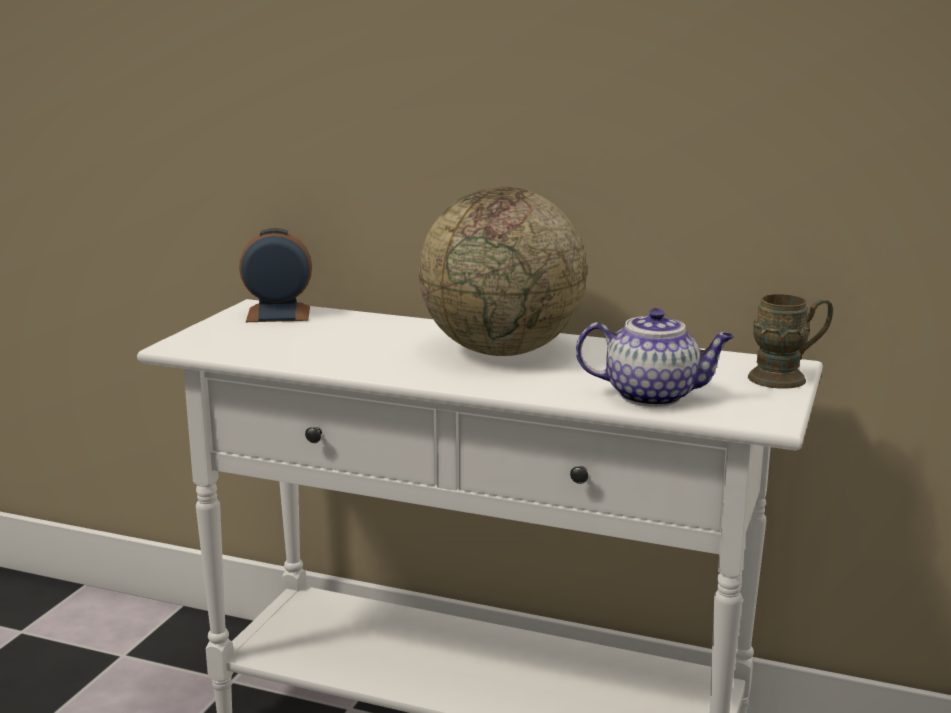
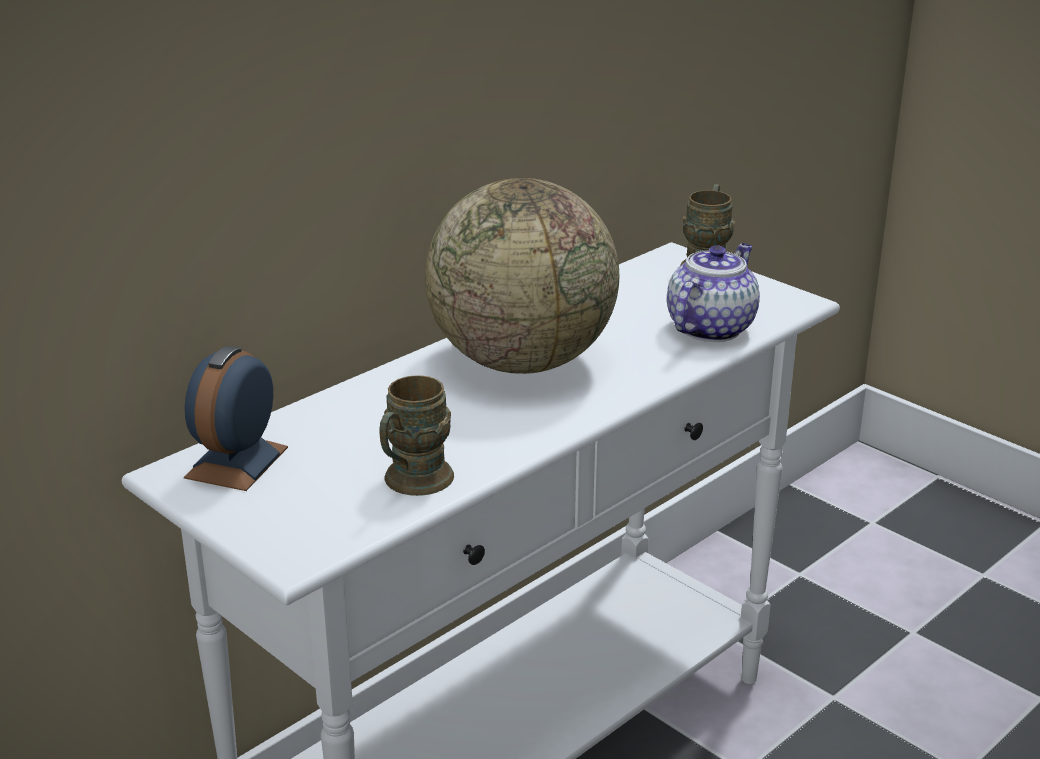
camera: 65 degrees left, 10 degrees up
none -> brown mug [379,375,454,496]

